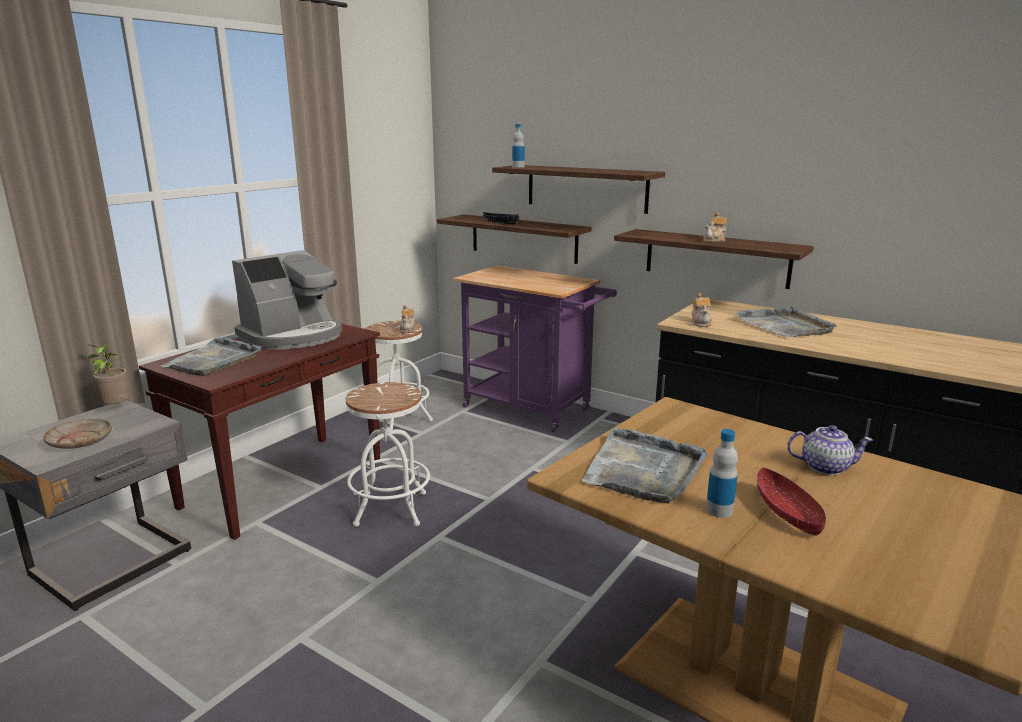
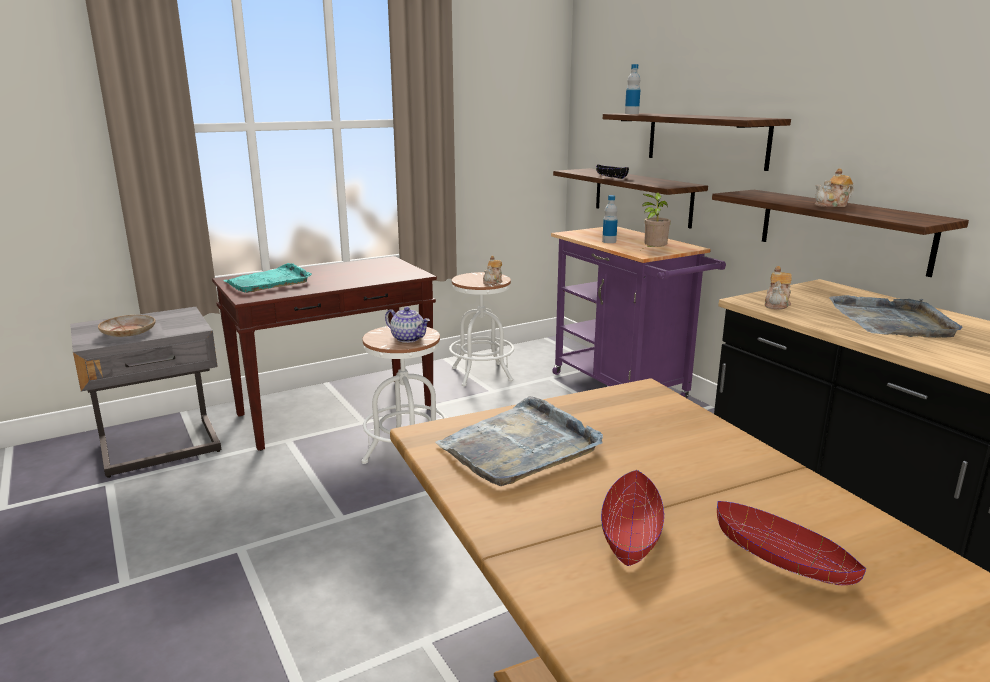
camera: 25 degrees right, 0 degrees up
potted plant [87,341,130,407] -> potted plant moved to [641,192,671,250]
grey tray [161,338,261,376] -> turquoise tray [224,263,312,293]
coffee machine [232,250,342,350] -> none
bottle [706,429,738,518] -> bottle moved to [602,195,618,243]
teapot [787,425,873,475] -> teapot moved to [385,307,430,343]
none -> red bowl [717,501,866,585]

